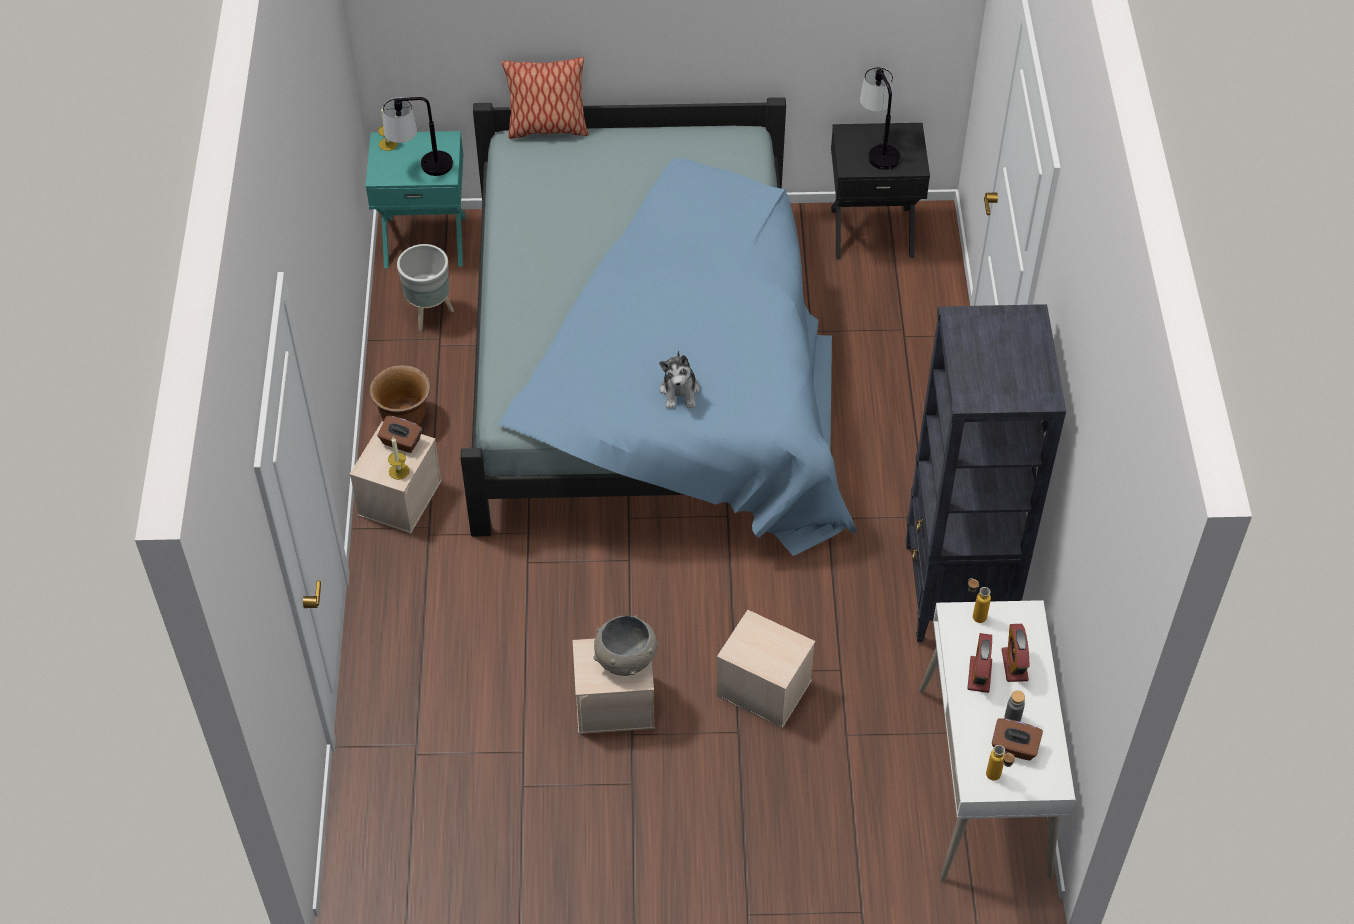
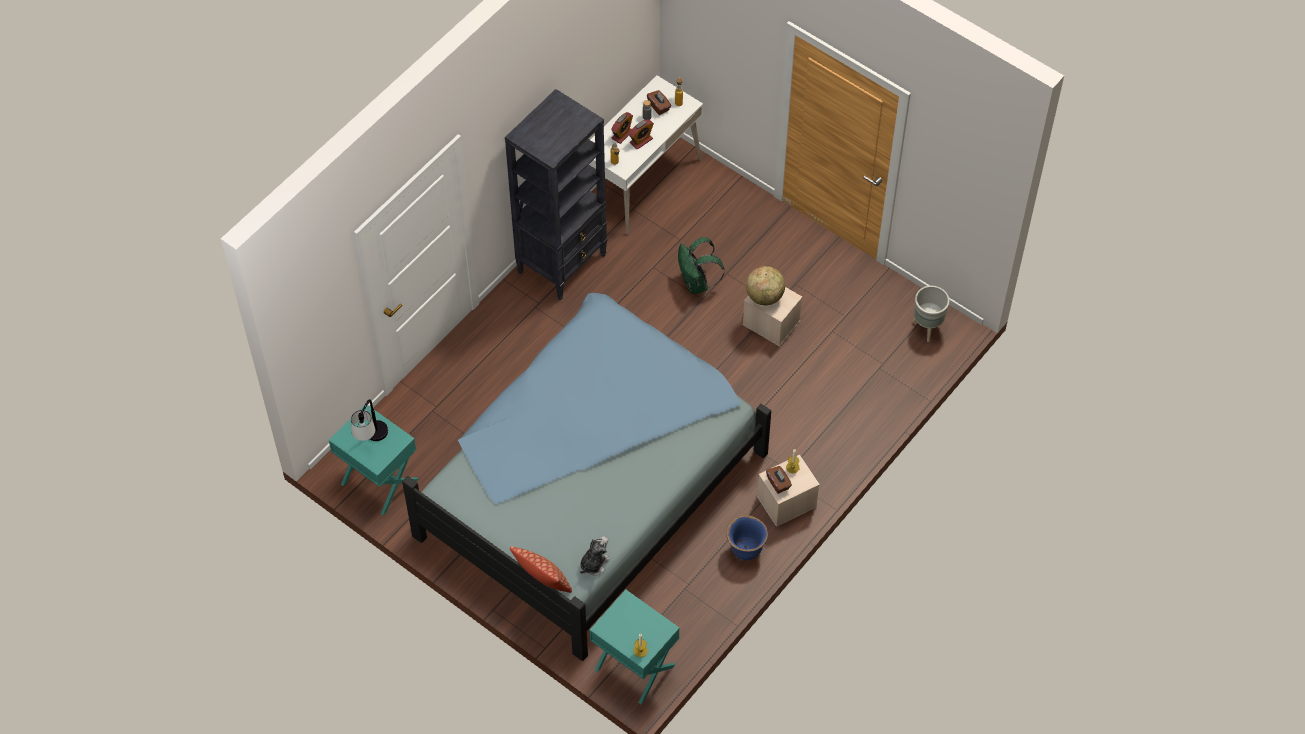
camera: 140 degrees left, 5 degrees up
brown planter [370,365,431,425] -> blue planter [726,515,768,561]
table lamp [383,97,453,176] -> none
grey planter [397,244,454,331] -> grey planter moved to [912,286,950,342]
grey bowl [594,615,659,676] -> globe [746,266,785,306]
plush toy [659,350,700,409] -> plush toy moved to [580,536,611,575]
beige storage box [716,610,815,728] -> green backpack [678,237,725,294]
black nightstand [831,123,930,259] -> turquoise nightstand [329,405,418,515]

